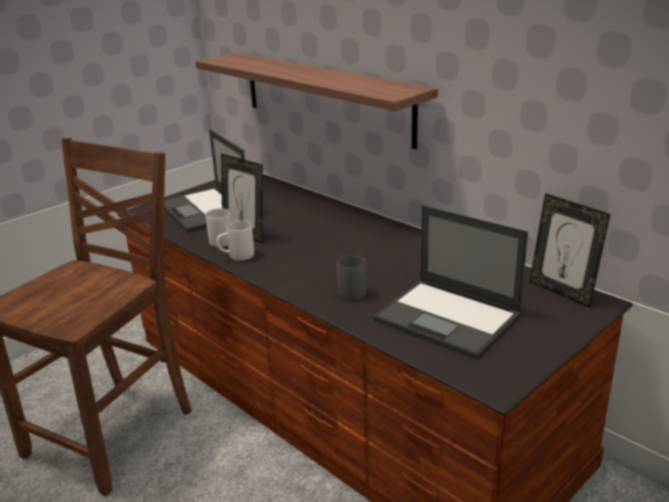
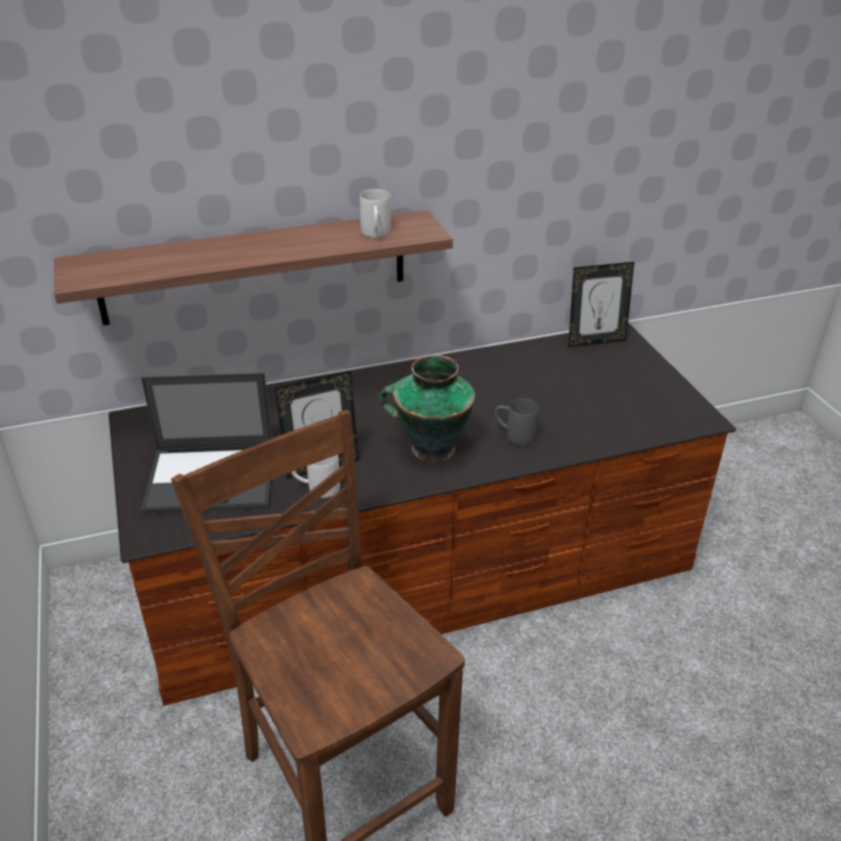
camera: 65 degrees left, 10 degrees up
white mug [216,220,254,261] -> white mug moved to [360,189,390,238]
laptop [373,205,528,359] -> none
none -> vase [380,355,475,462]

